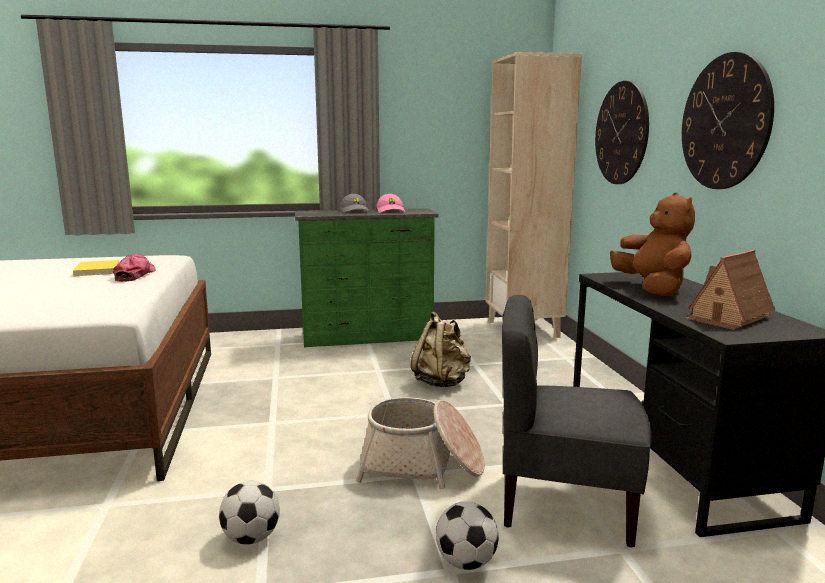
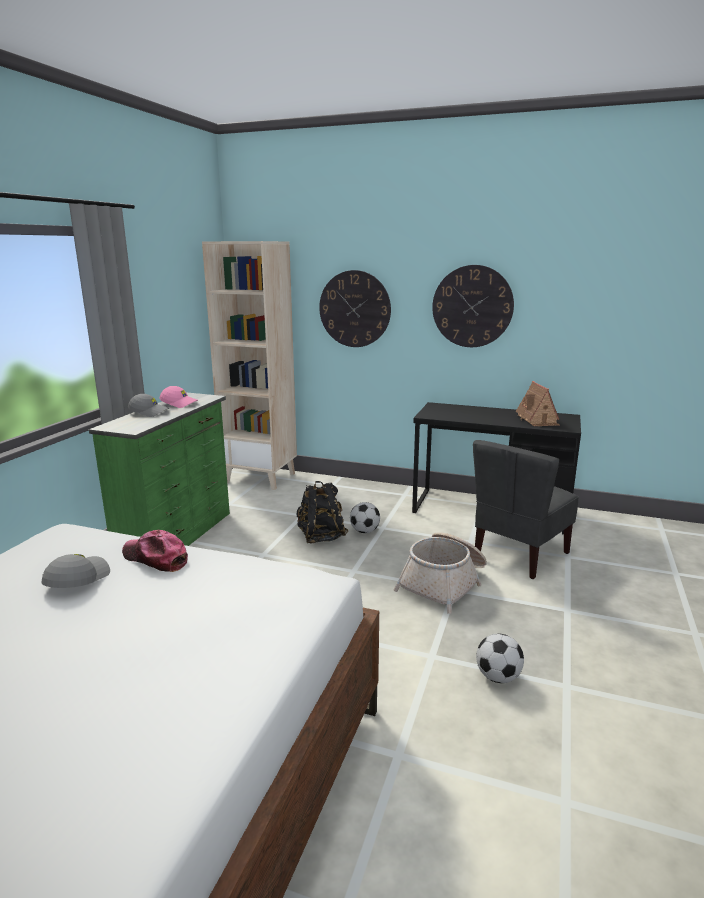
camera: 60 degrees left, 5 degrees up
yellow book [73,260,120,276] -> grey cap [41,554,110,588]
beige backpack [411,312,471,387] -> black backpack [297,481,348,544]
football [436,501,499,570] -> football moved to [350,502,380,533]
brown plush toy [610,193,695,296] -> none

